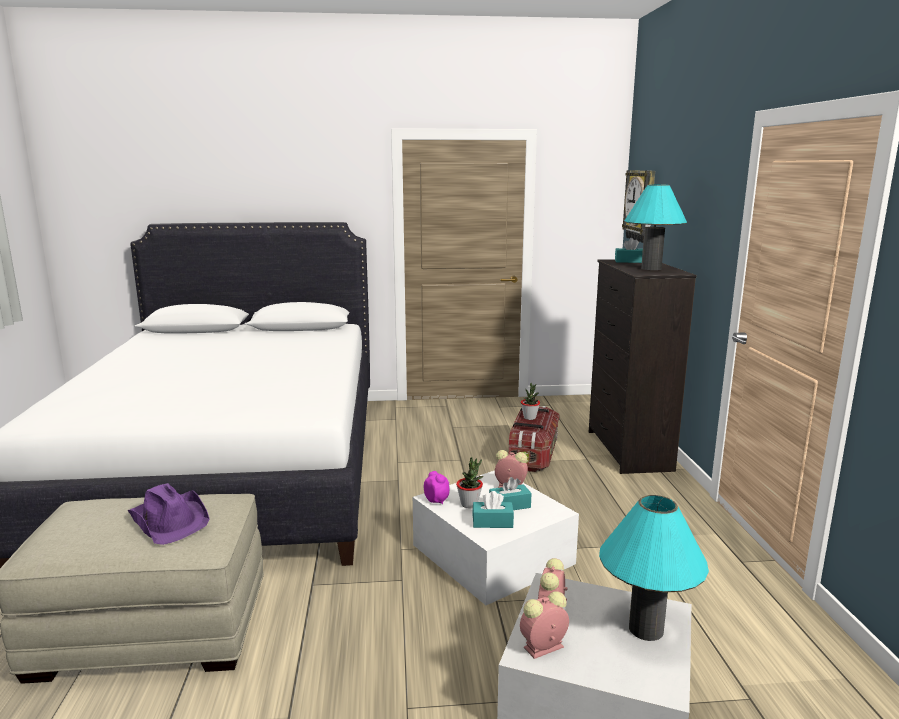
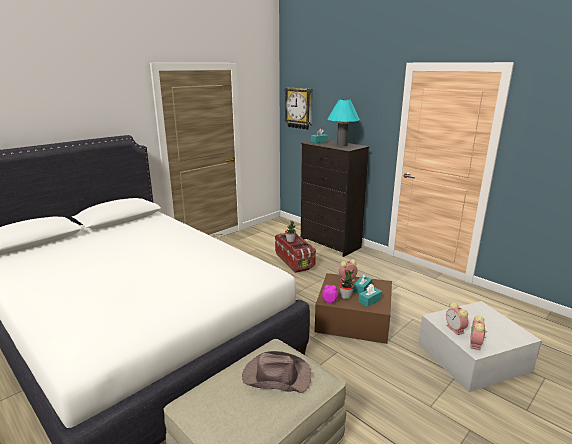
camera: 40 degrees left, 5 degrees up
purple hat [127,483,209,545] -> brown hat [242,351,311,393]
white storage box [413,471,579,605] -> brown storage box [315,273,392,344]
turquoise table lamp [599,495,709,641] -> none

